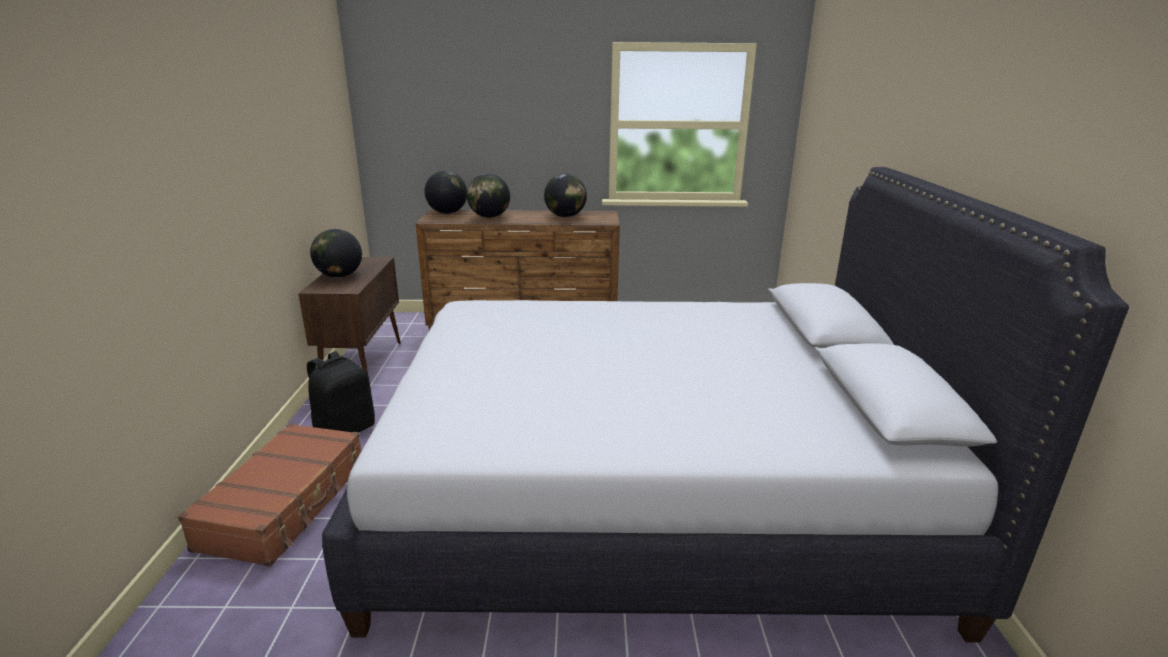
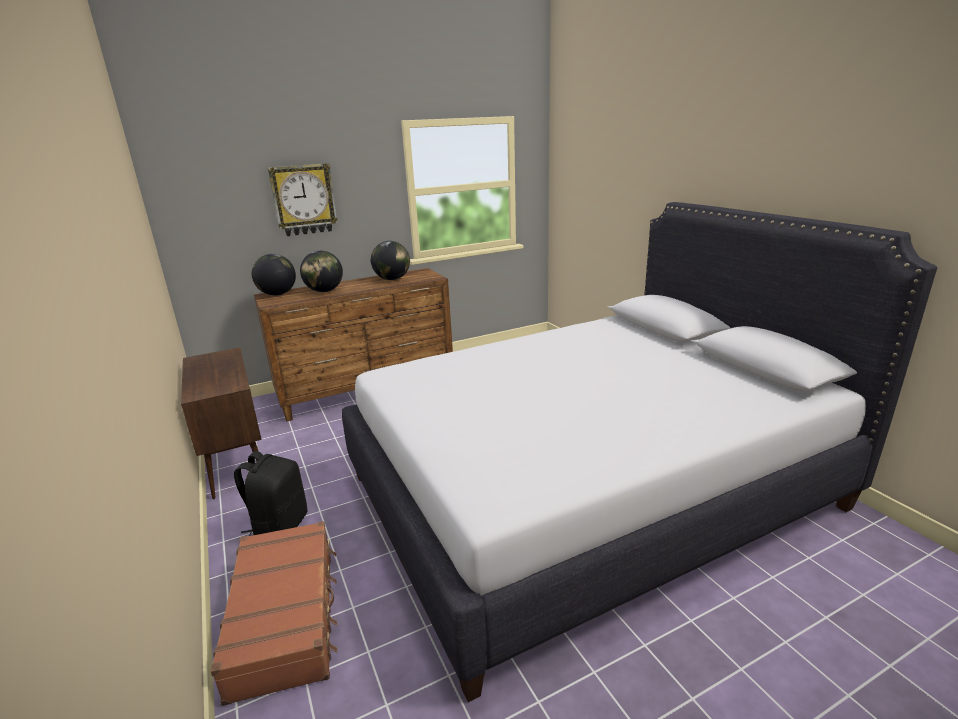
camera: 25 degrees left, 0 degrees up
globe [310,229,362,277] -> none
none -> wall clock [268,163,338,236]

